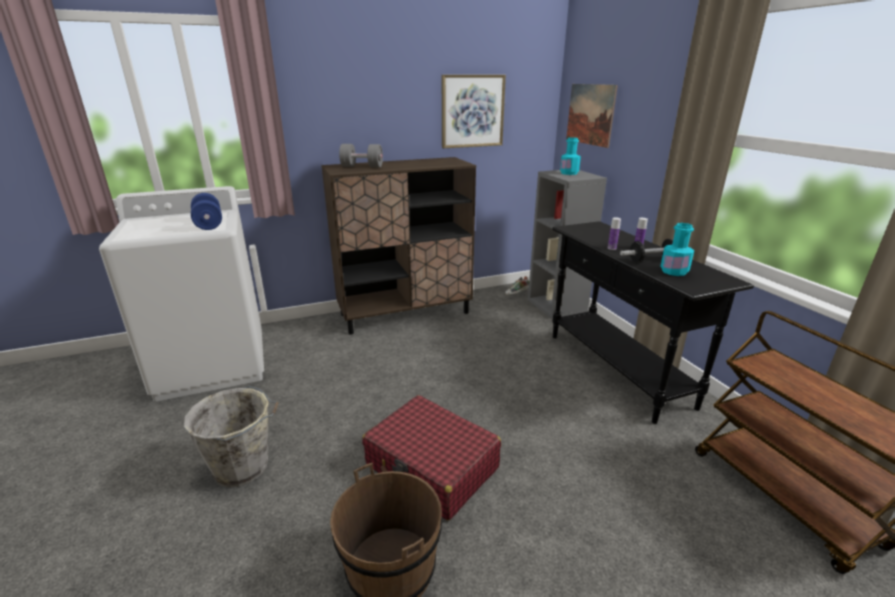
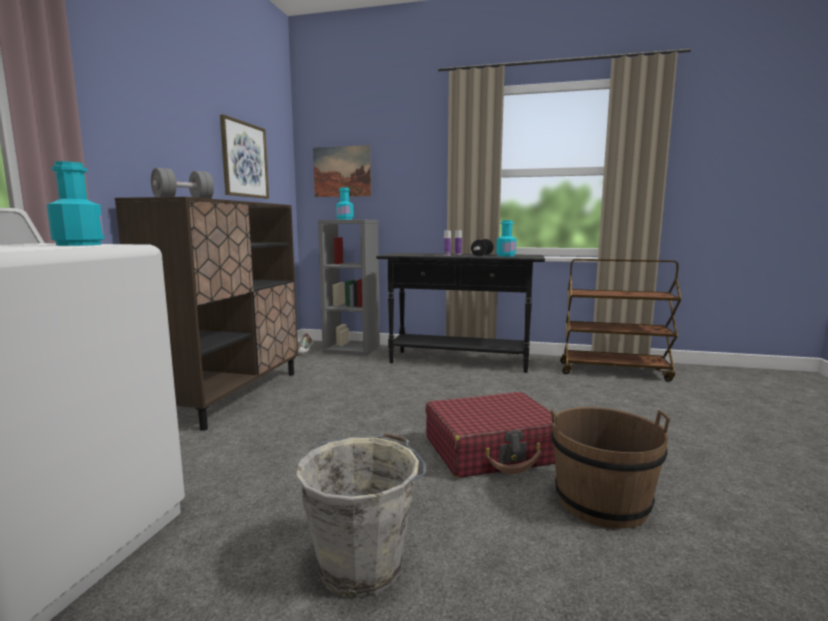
camera: 55 degrees left, 15 degrees down
blue dumbbell [191,193,222,230] -> turquoise bottle [46,161,104,246]

